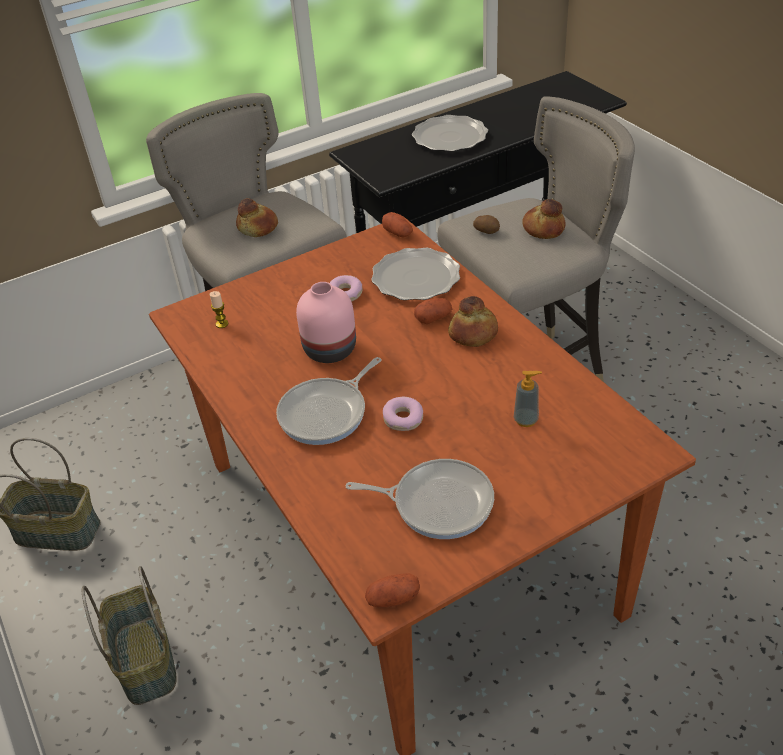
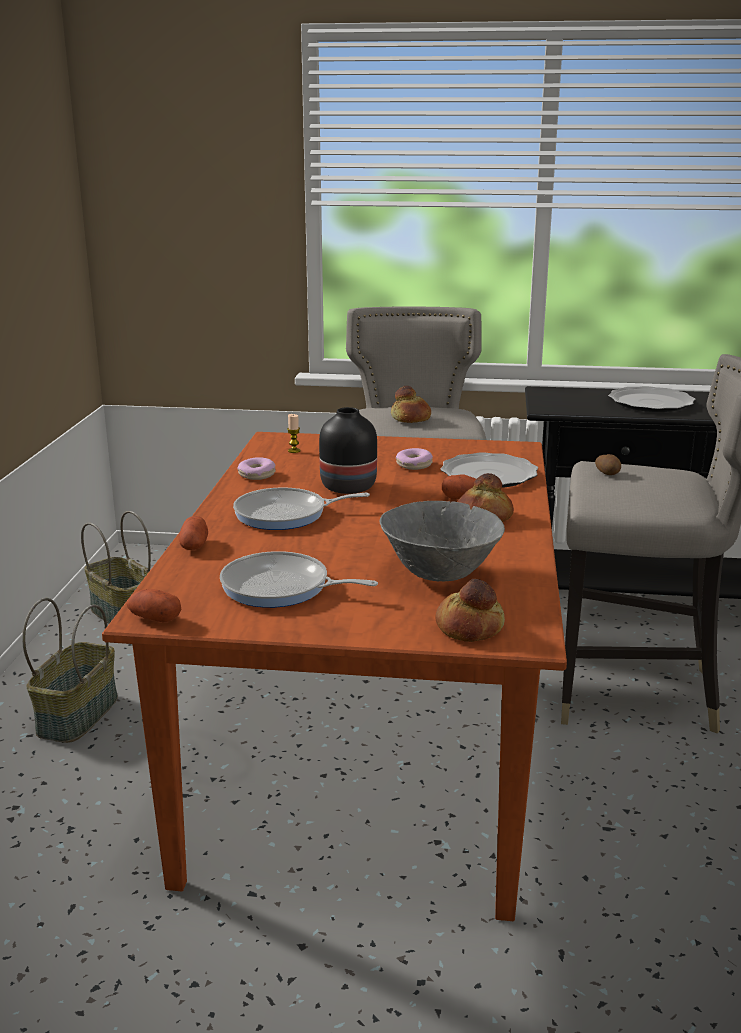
camera: 35 degrees right, 20 degrees down
pink vase [296,282,356,363] -> black vase [319,407,377,494]
frying pan [346,459,494,539] -> frying pan turned 150 degrees clockwise [220,551,378,608]
potato [382,212,413,238] -> potato moved to [179,516,208,550]
donut [383,397,423,431] -> donut moved to [237,457,276,480]
soap dispenser [514,371,542,427] -> grey bowl [380,501,505,581]
bread [523,199,566,239] -> bread moved to [436,579,505,642]

